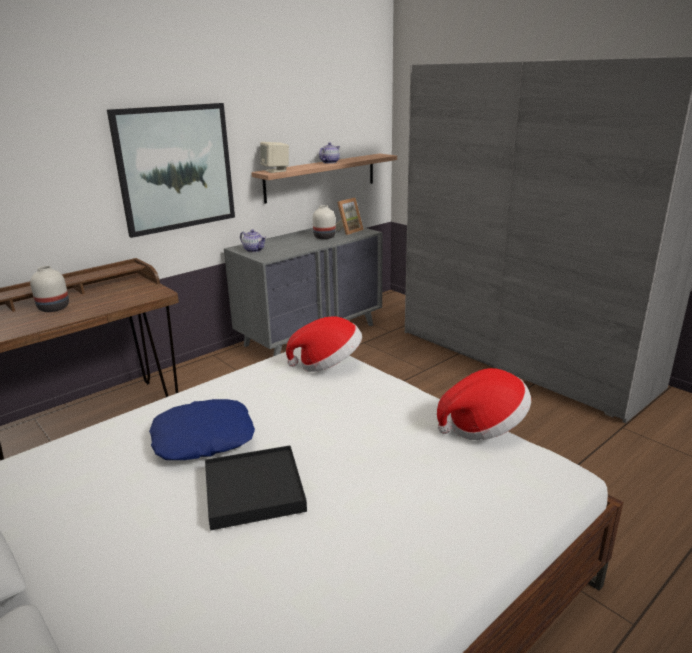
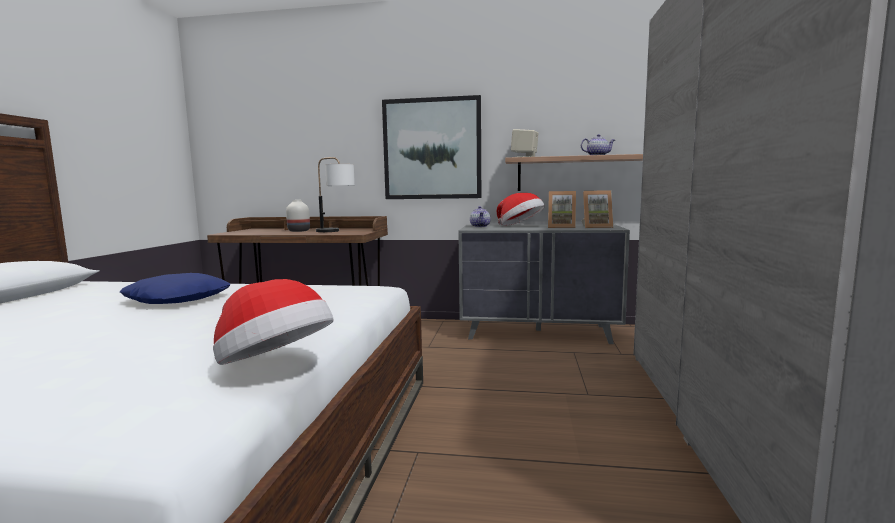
camera: 50 degrees right, 15 degrees down
black tray [205,445,307,530] -> none
hat [286,316,362,372] -> hat moved to [497,193,545,226]
white vase [313,205,336,239] -> picture frame [548,191,576,228]
none -> table lamp [316,157,355,232]

